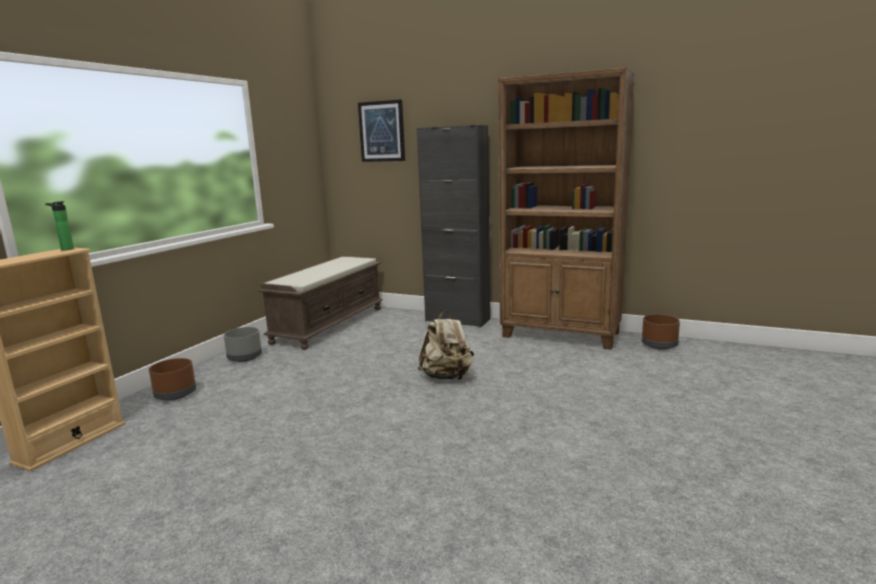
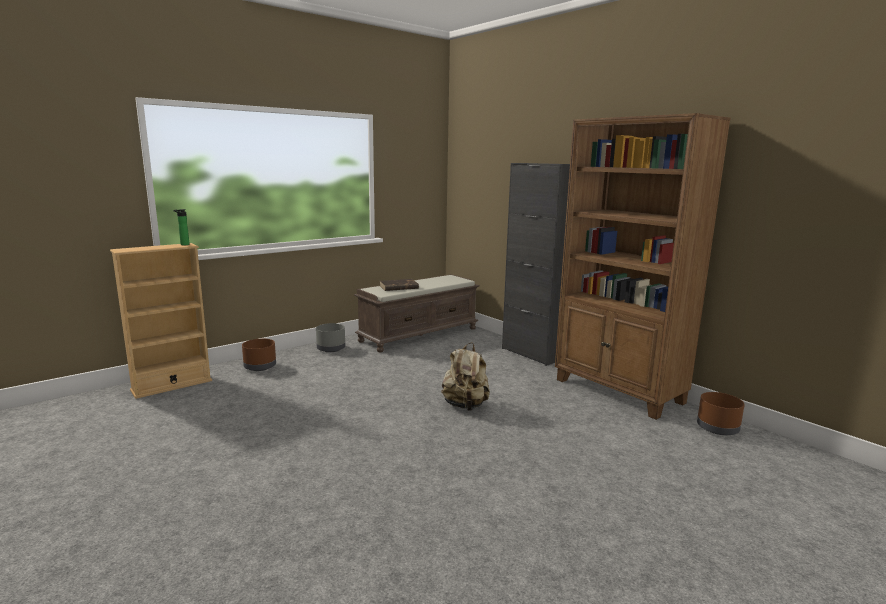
camera: 25 degrees right, 0 degrees up
picture [358,99,405,162] -> none
none -> brown book [380,279,419,291]

